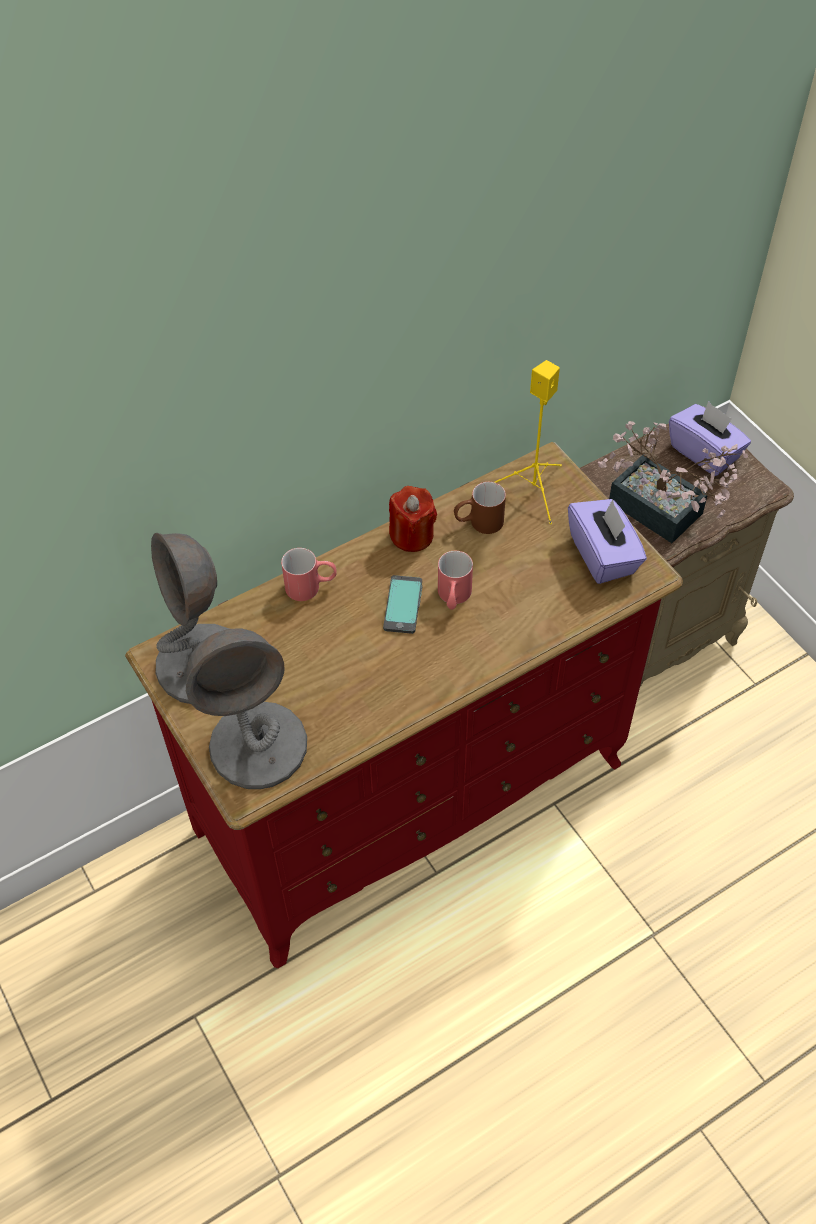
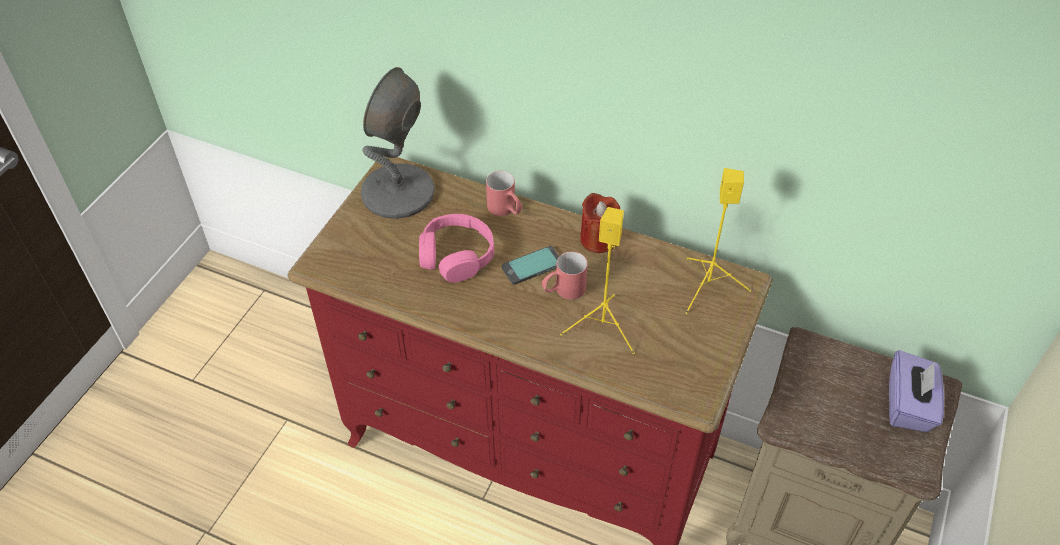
camera: 55 degrees right, 5 degrees down
grey table lamp [186,628,307,789] -> none
brown mug [454,482,506,534] -> none
purple tissue box [568,499,647,584] -> none
potted plant [598,421,748,543] -> none
none -> pink headphones [419,214,494,283]
none -> yellow speaker [560,207,635,354]

